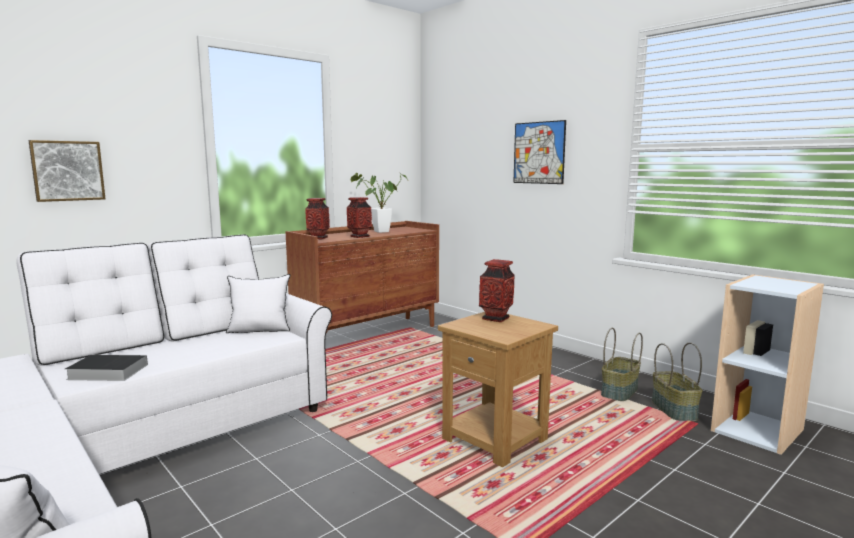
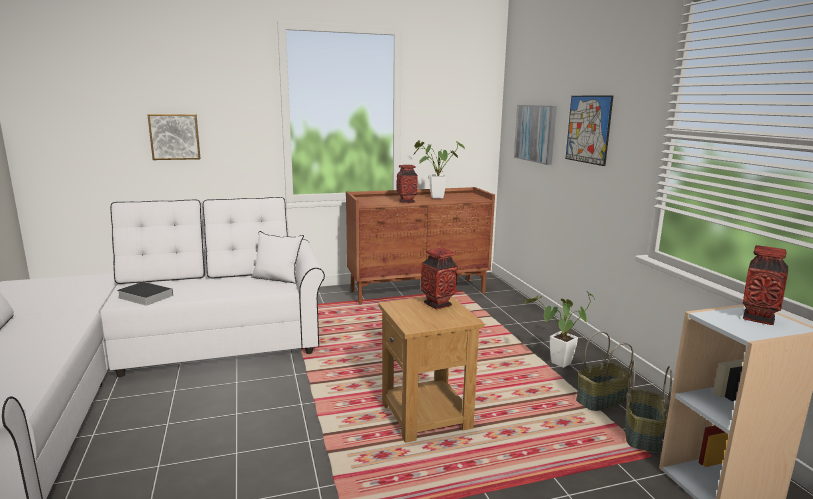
camera: 25 degrees right, 5 degrees up
vase [305,198,330,239] -> vase moved to [742,245,788,325]
none -> picture [514,105,557,165]
none -> potted plant [524,292,595,368]

